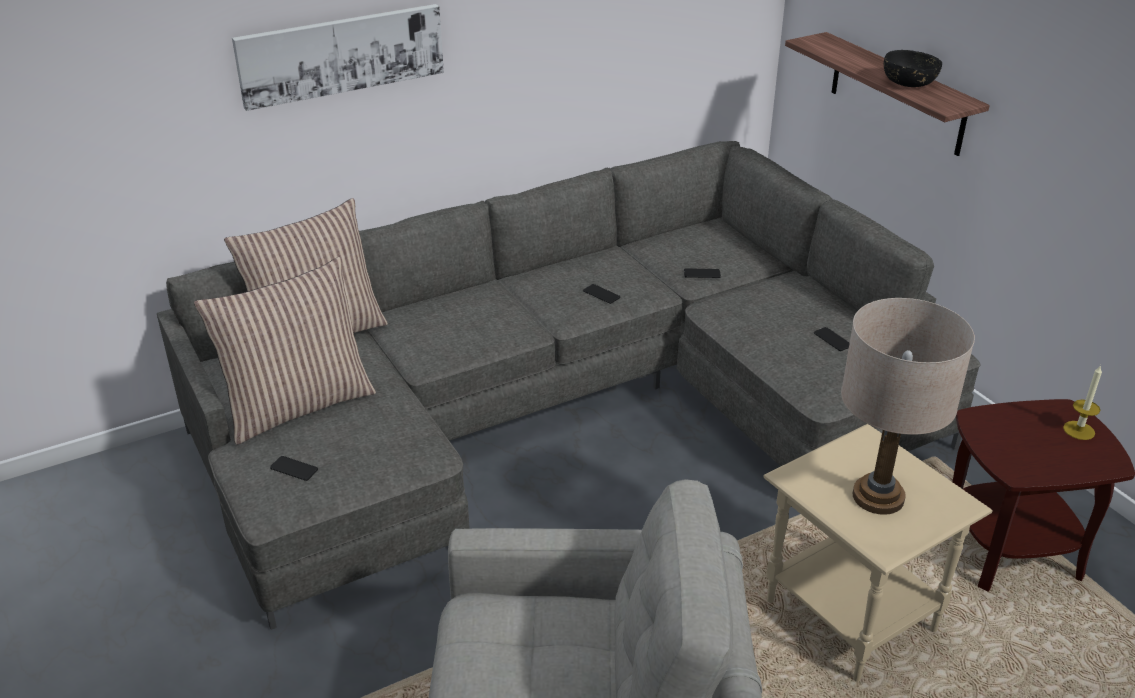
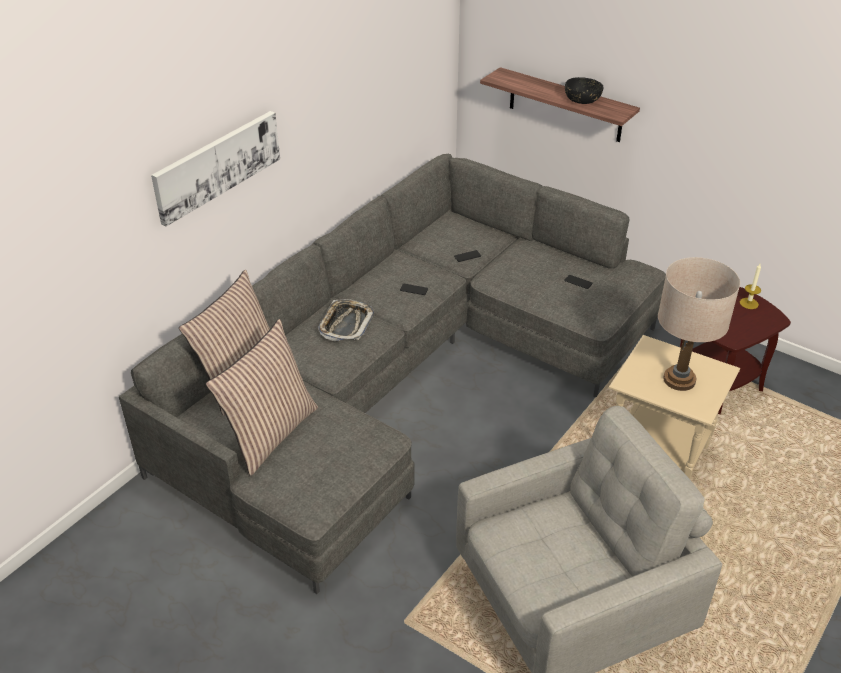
camera: 25 degrees left, 5 degrees up
phone [270,456,318,481] -> none
none -> tray [318,299,374,341]

